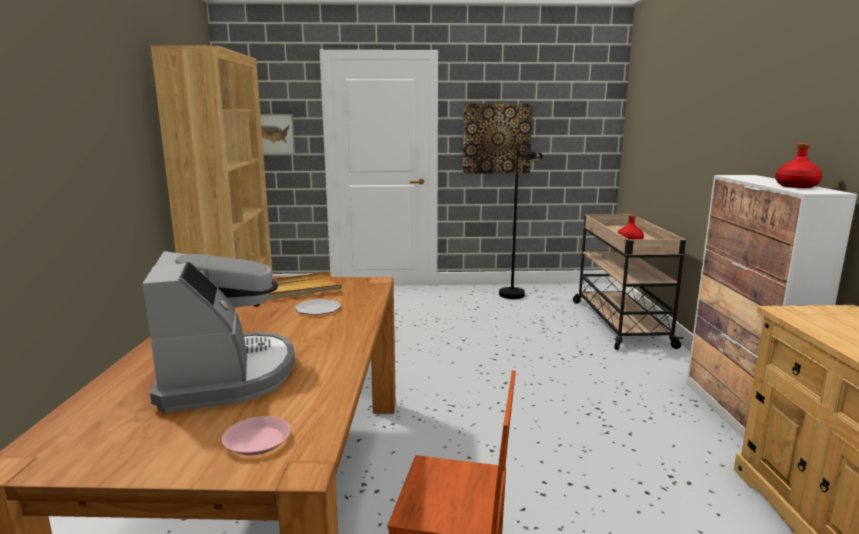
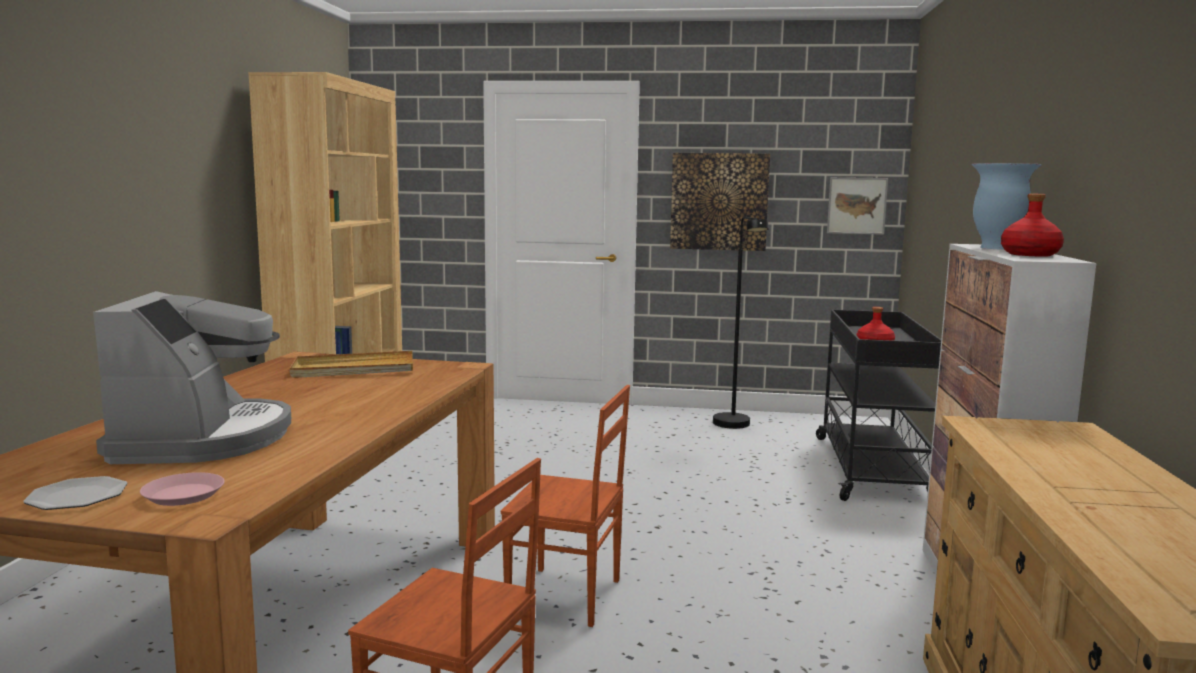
camera: 10 degrees right, 5 degrees down
picture [260,114,295,154] -> picture moved to [827,177,888,235]
plate [295,299,342,315] -> plate moved to [23,476,128,510]
beige cart [573,214,686,350] -> black cart [816,310,941,501]
none -> brown chair [501,385,630,627]
none -> vase [972,163,1042,250]

